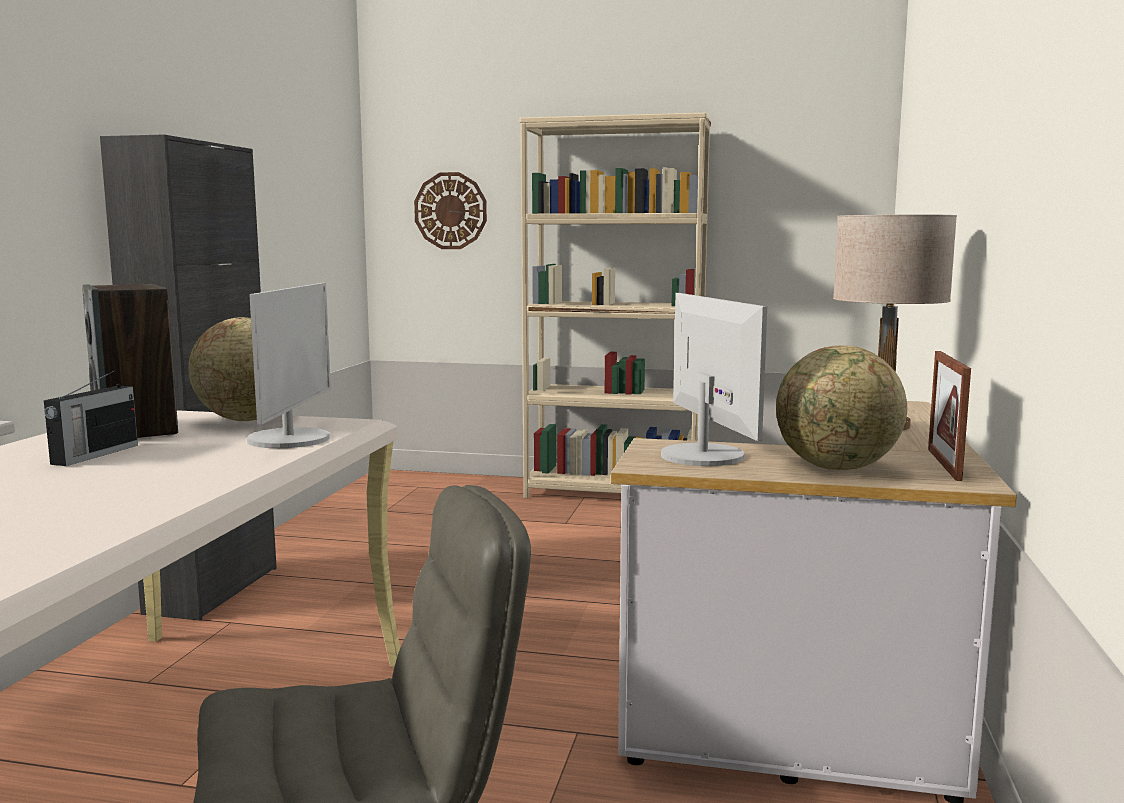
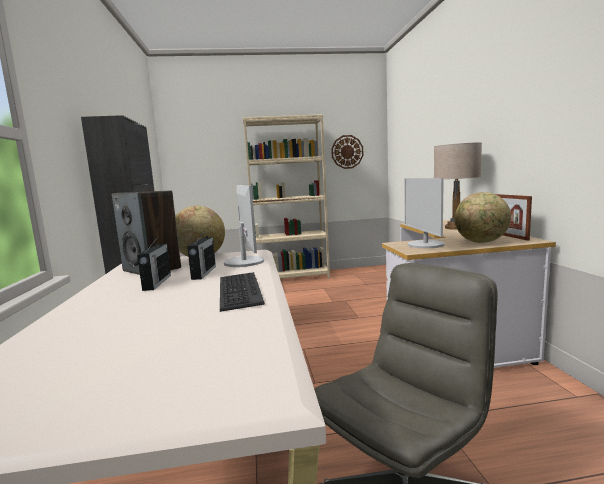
camera: 20 degrees left, 0 degrees up
wall clock [414,172,487,249] -> wall clock moved to [331,135,364,169]
monitor [661,293,767,466] -> monitor turned 150 degrees counterclockwise [404,178,445,248]
none -> radio [187,229,216,280]
none -> keyboard [220,272,265,312]

